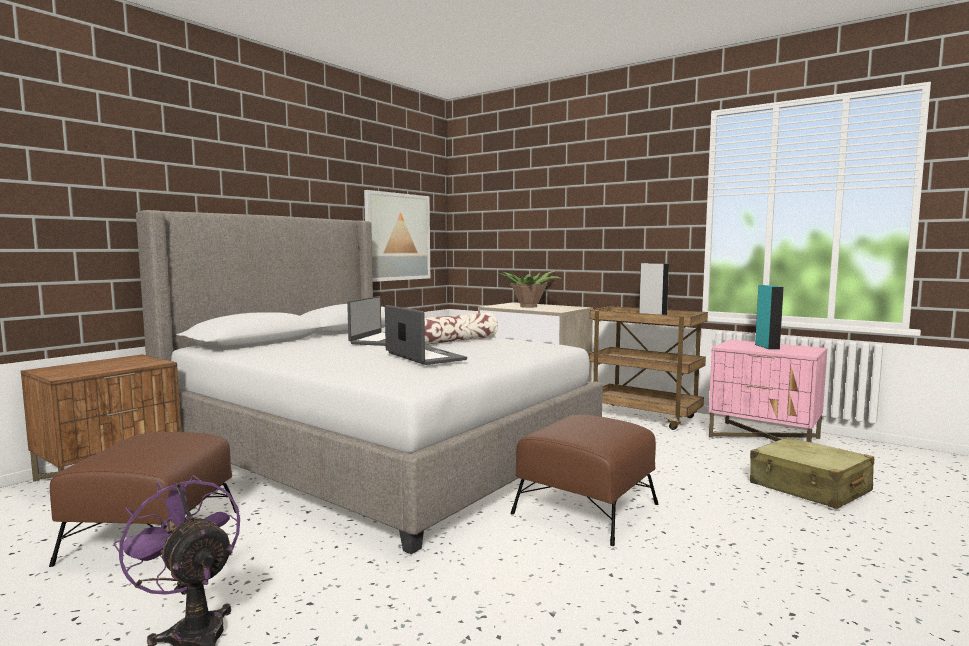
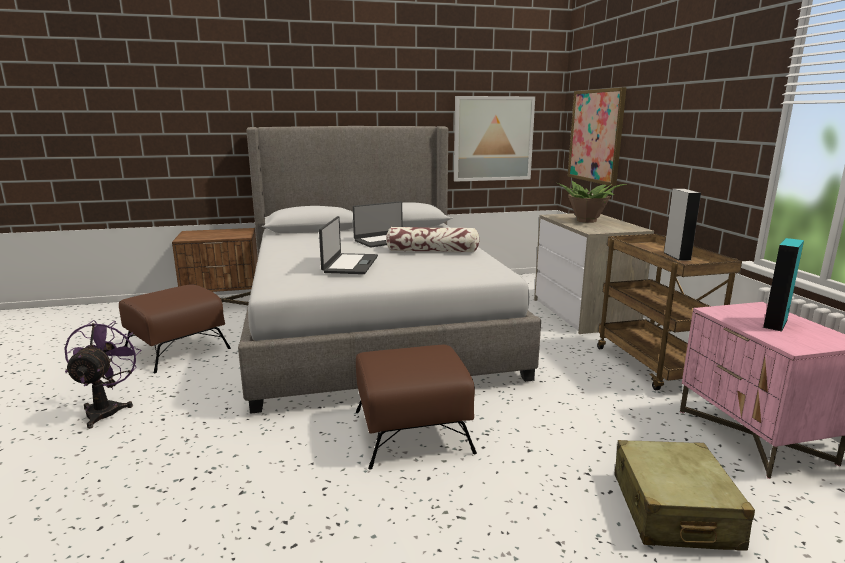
camera: 40 degrees right, 10 degrees up
none -> picture [567,87,626,187]

